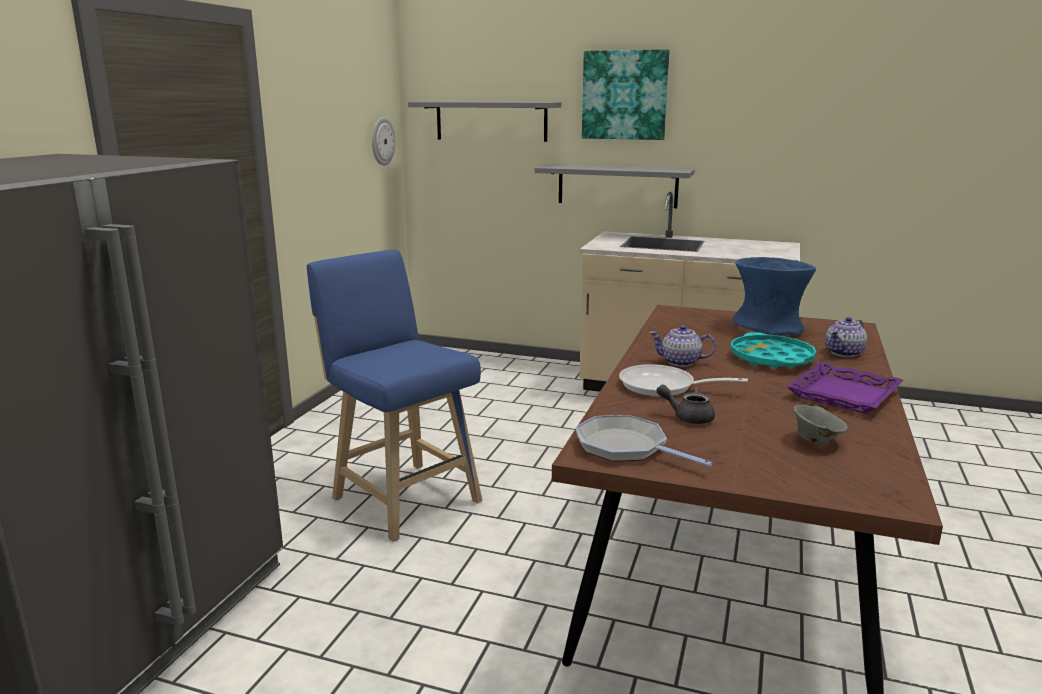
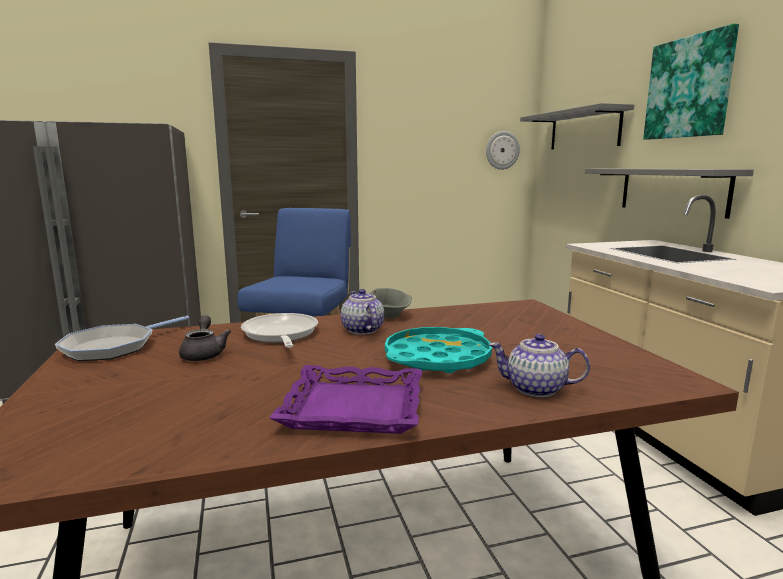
camera: 55 degrees right, 5 degrees down
frying pan [576,415,712,466] -> frying pan turned 150 degrees counterclockwise [55,316,189,361]
blue vase [733,257,816,335] -> none
grey bowl [794,405,848,445] -> grey bowl moved to [369,288,412,319]

